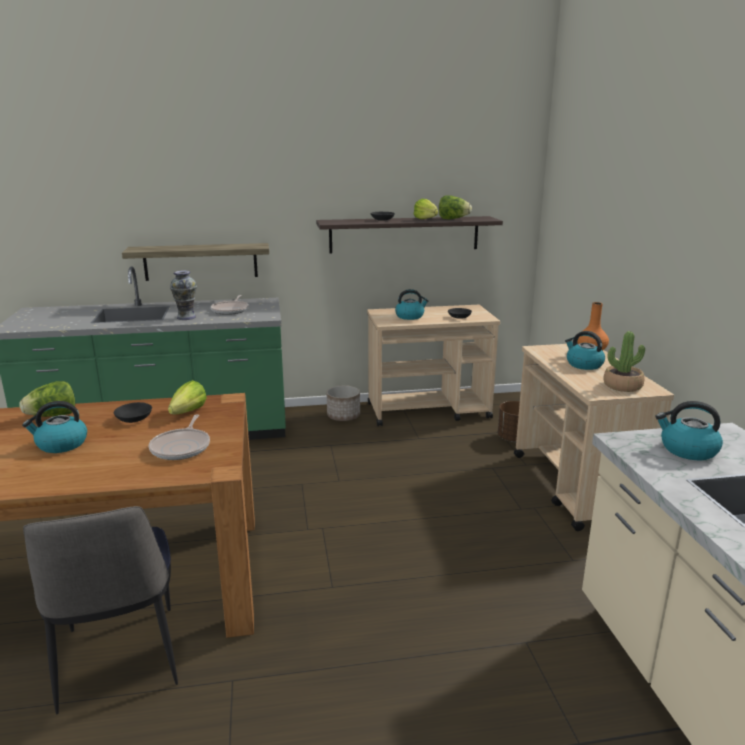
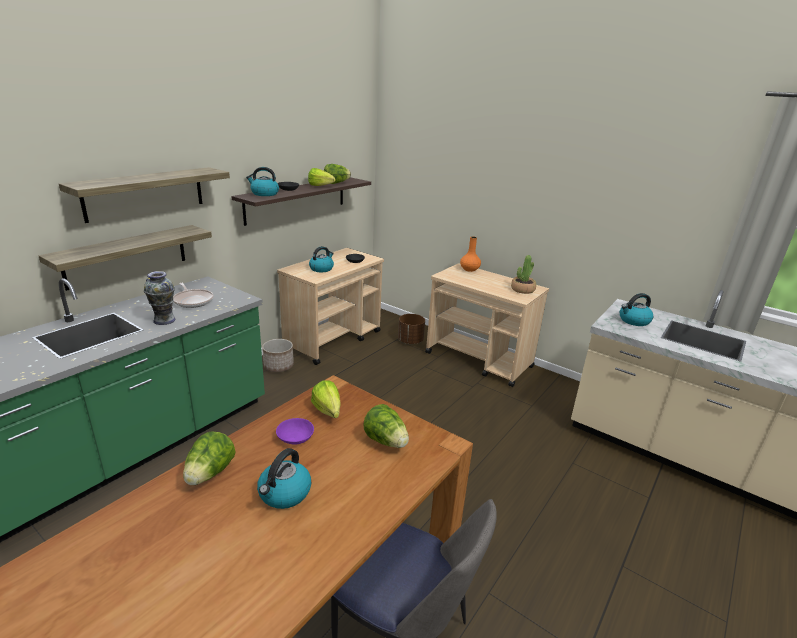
camera: 45 degrees left, 5 degrees up
black bowl [114,402,152,423] -> purple bowl [276,418,314,445]
frying pan [149,415,210,460] -> lettuce [363,404,409,448]
kettle [565,331,605,370] -> kettle moved to [246,167,279,196]
none -> shelf [59,167,230,223]

